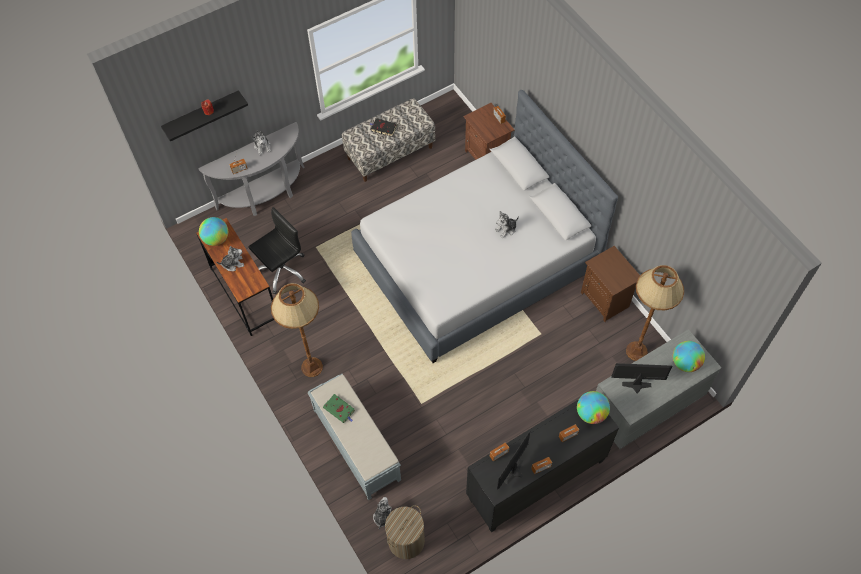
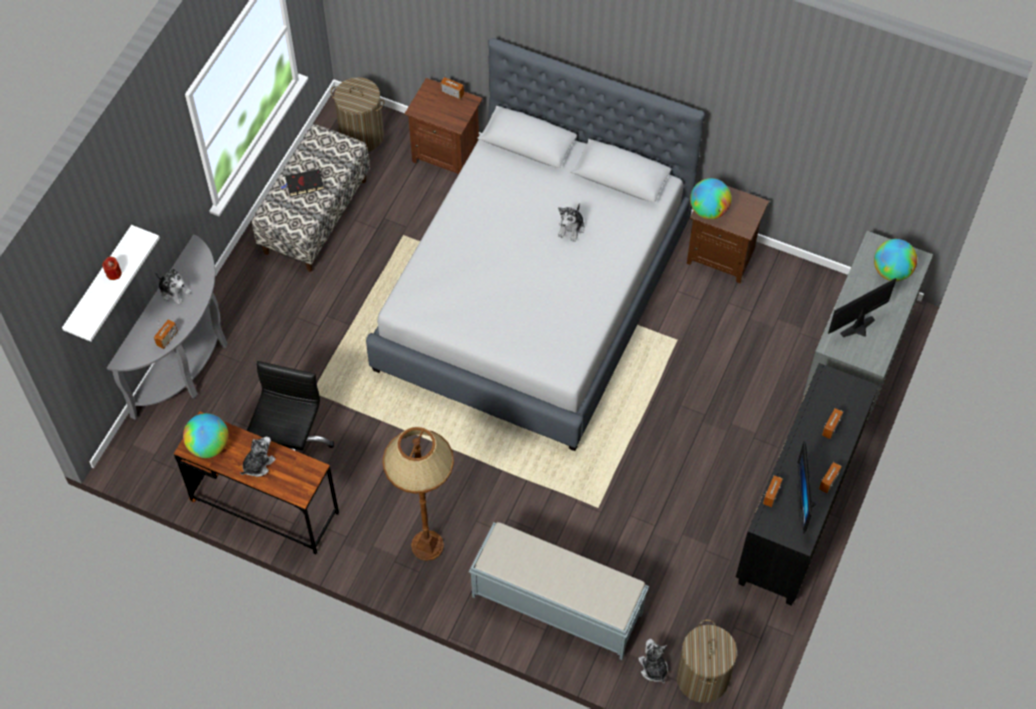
camera: 35 degrees left, 0 degrees up
black shelf [161,90,248,142] -> white shelf [62,225,160,342]
green book [323,394,355,423] -> none
globe [577,391,610,424] -> globe moved to [690,178,731,219]
brown floor lamp [626,265,684,361] -> none
none -> laundry basket [331,77,385,152]

